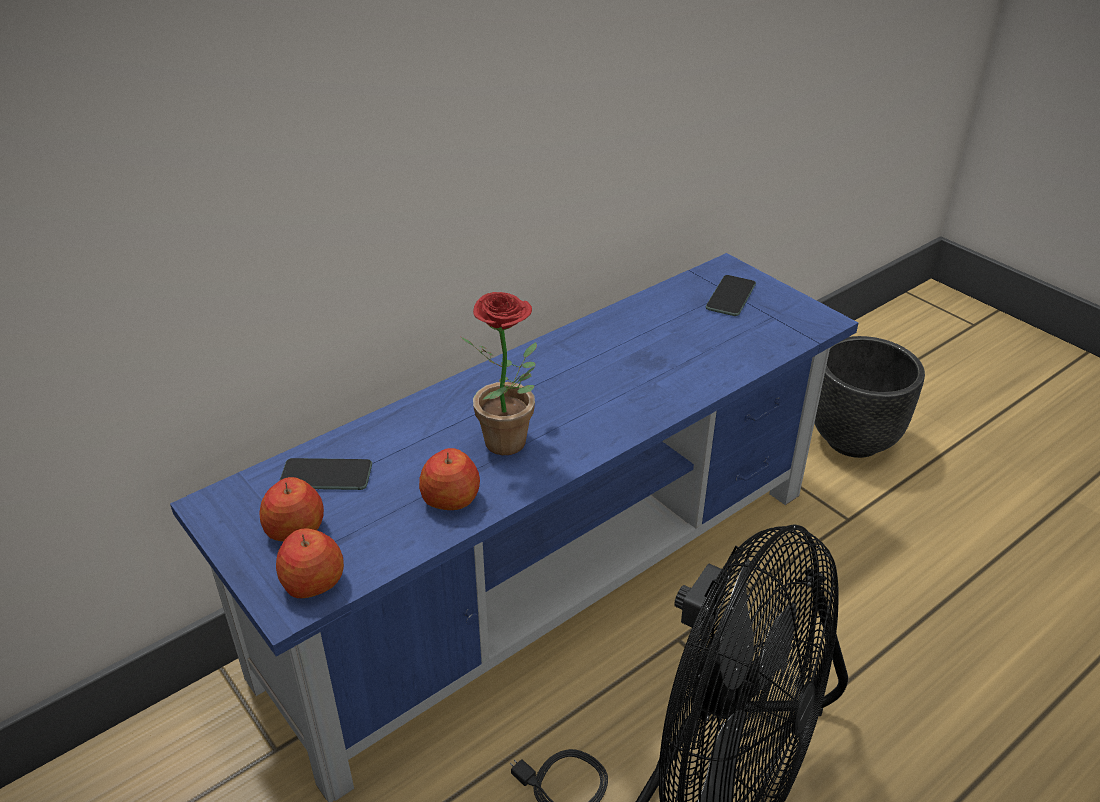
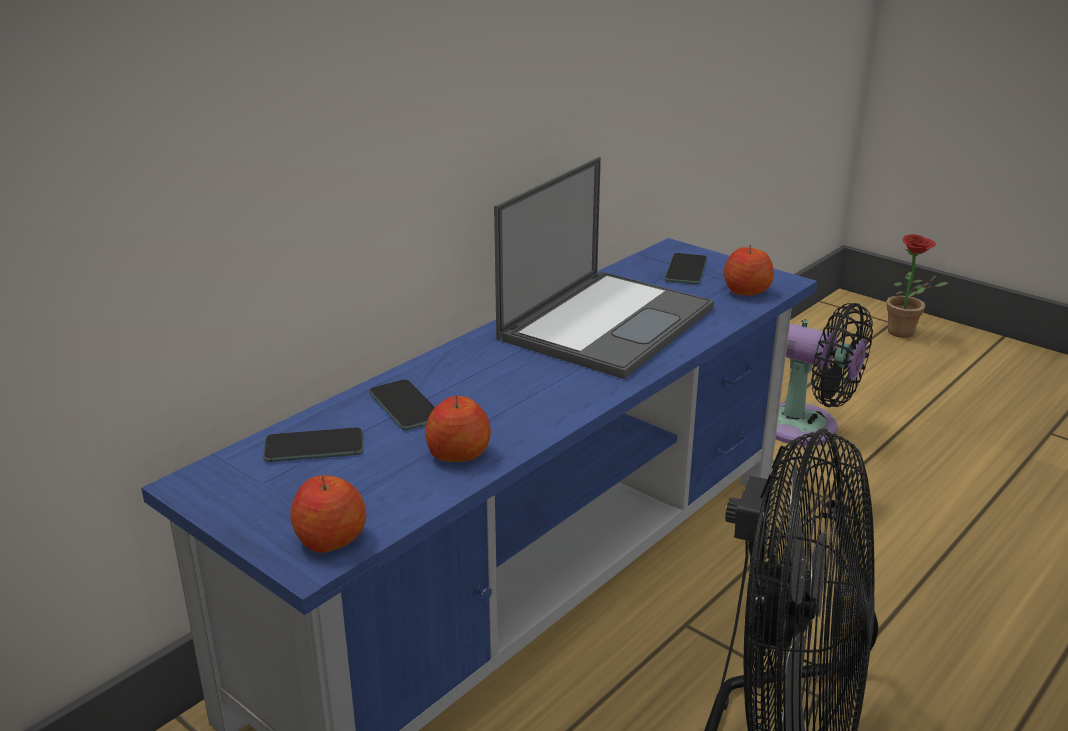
camera: 10 degrees left, 10 degrees down
apple [259,477,324,542] -> apple moved to [724,244,774,296]
potted plant [461,292,537,455] -> potted plant moved to [886,234,948,338]
black planter [814,336,925,458] -> black fan [776,303,873,446]
none -> phone [369,379,435,430]
none -> laptop [494,157,714,379]

